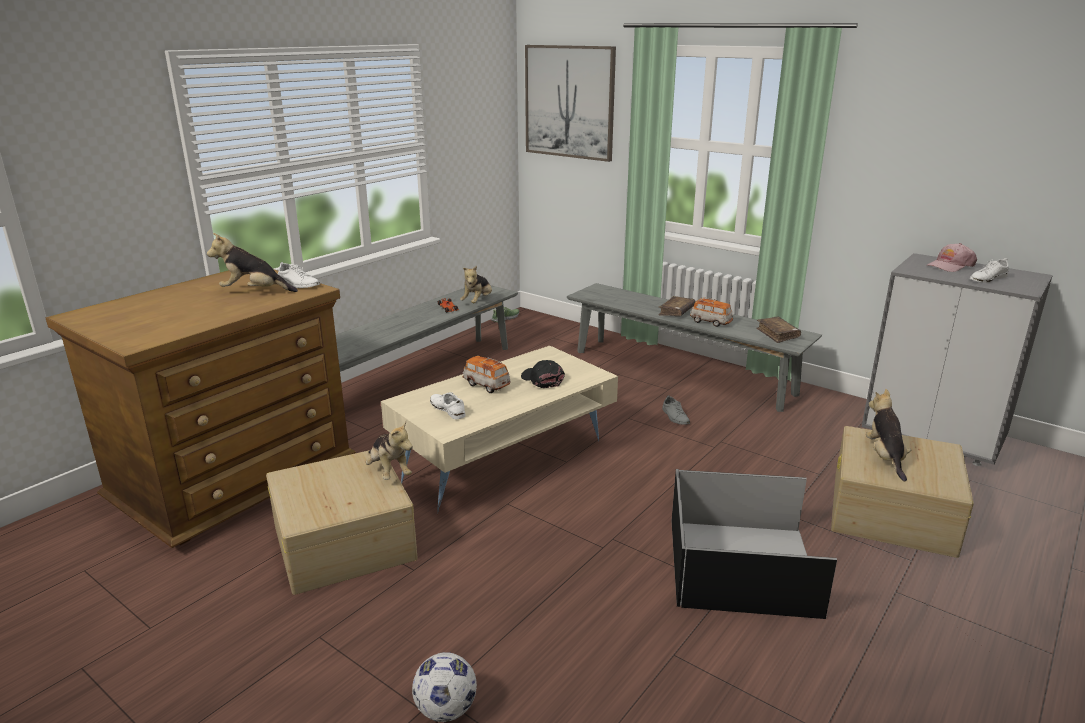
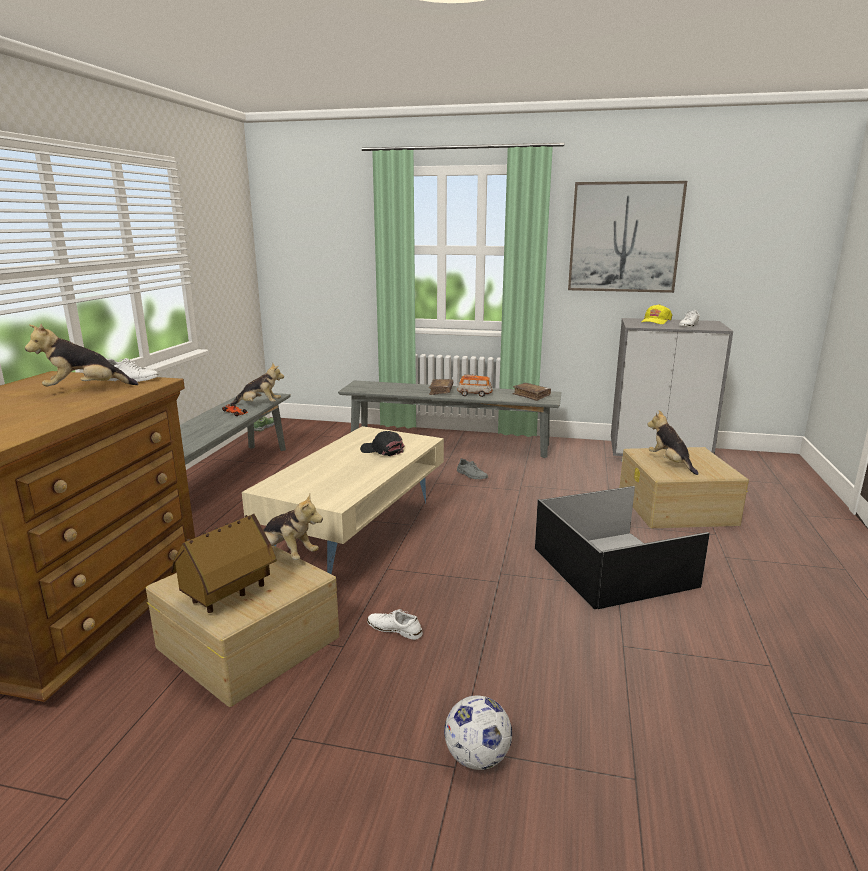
camera: 25 degrees left, 5 degrees down
white shoe [430,392,466,419] -> white shoe moved to [367,609,423,640]
plush toy [460,266,492,303] -> plush toy turned 90 degrees counterclockwise [230,363,284,406]
toy car [463,356,511,393] -> none
picture [525,45,616,162] -> picture moved to [568,181,687,293]
pink cap [927,243,977,272] -> yellow cap [641,304,672,324]
none -> toy house [171,514,277,613]

